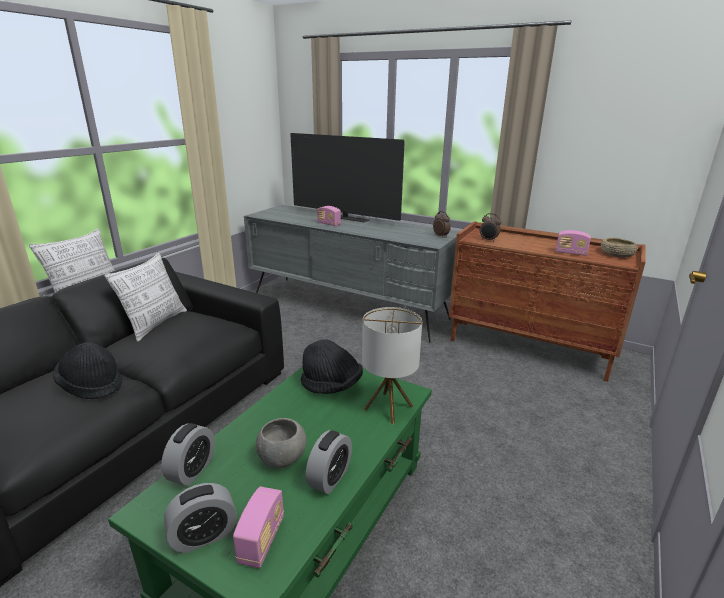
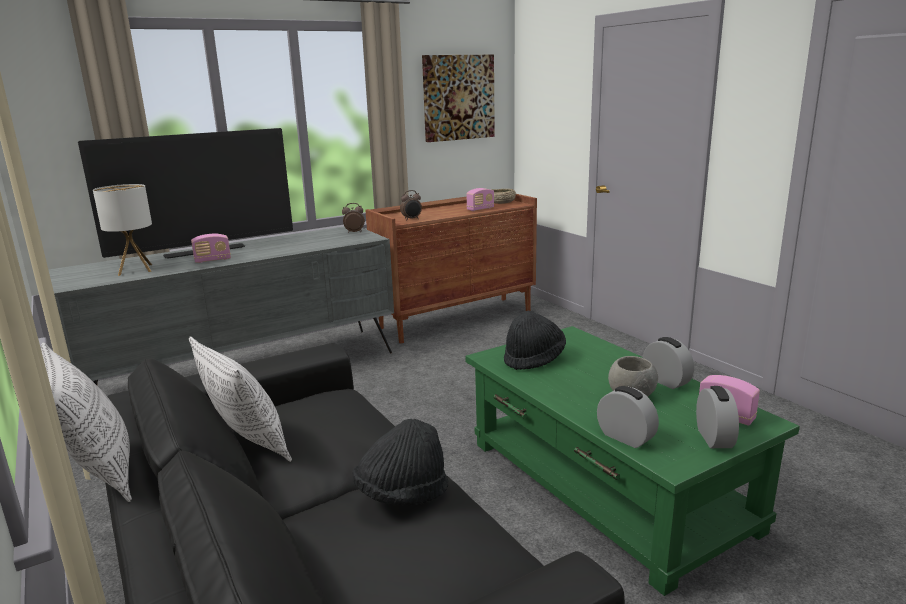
camera: 60 degrees left, 5 degrees down
table lamp [362,307,422,424] -> table lamp moved to [93,184,152,276]
none -> picture [422,55,495,142]

